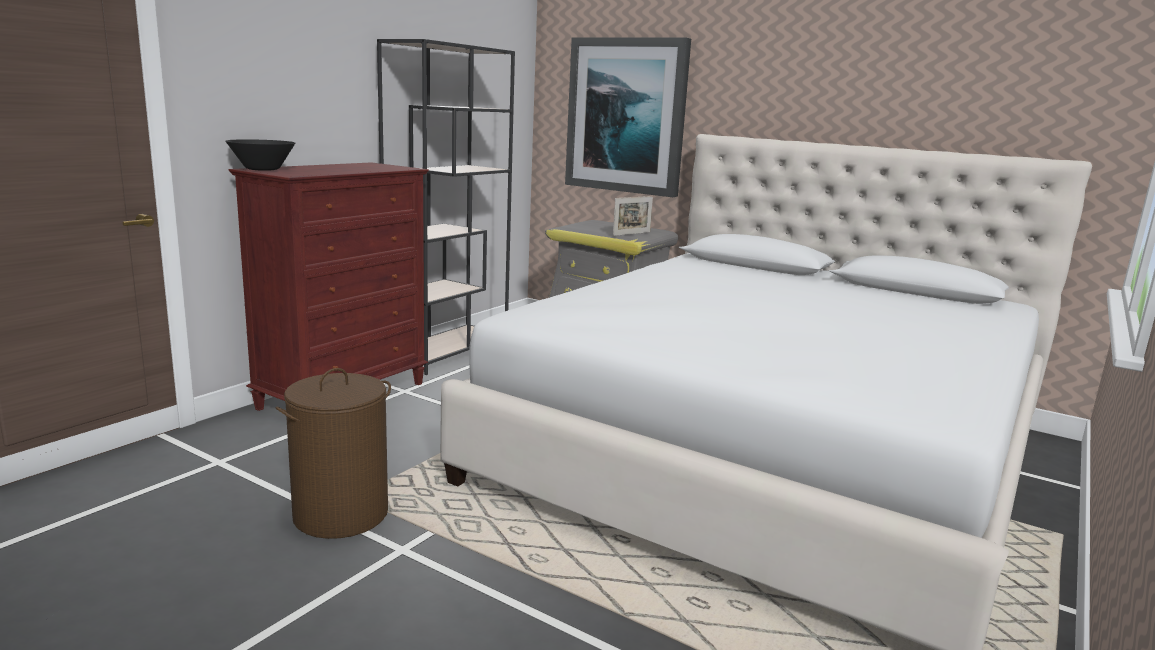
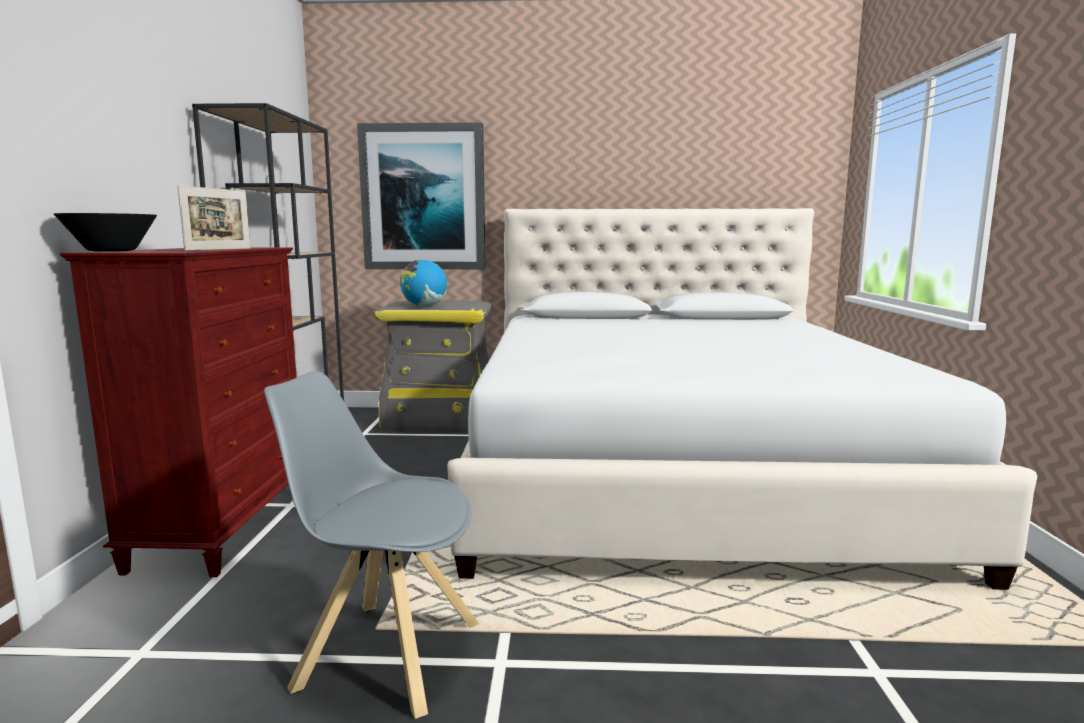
camera: 30 degrees left, 5 degrees down
brown laundry basket [275,368,391,539] -> grey chair [264,371,479,719]
picture frame [613,196,653,236] -> picture frame moved to [177,185,250,251]
none -> globe [400,260,447,307]

